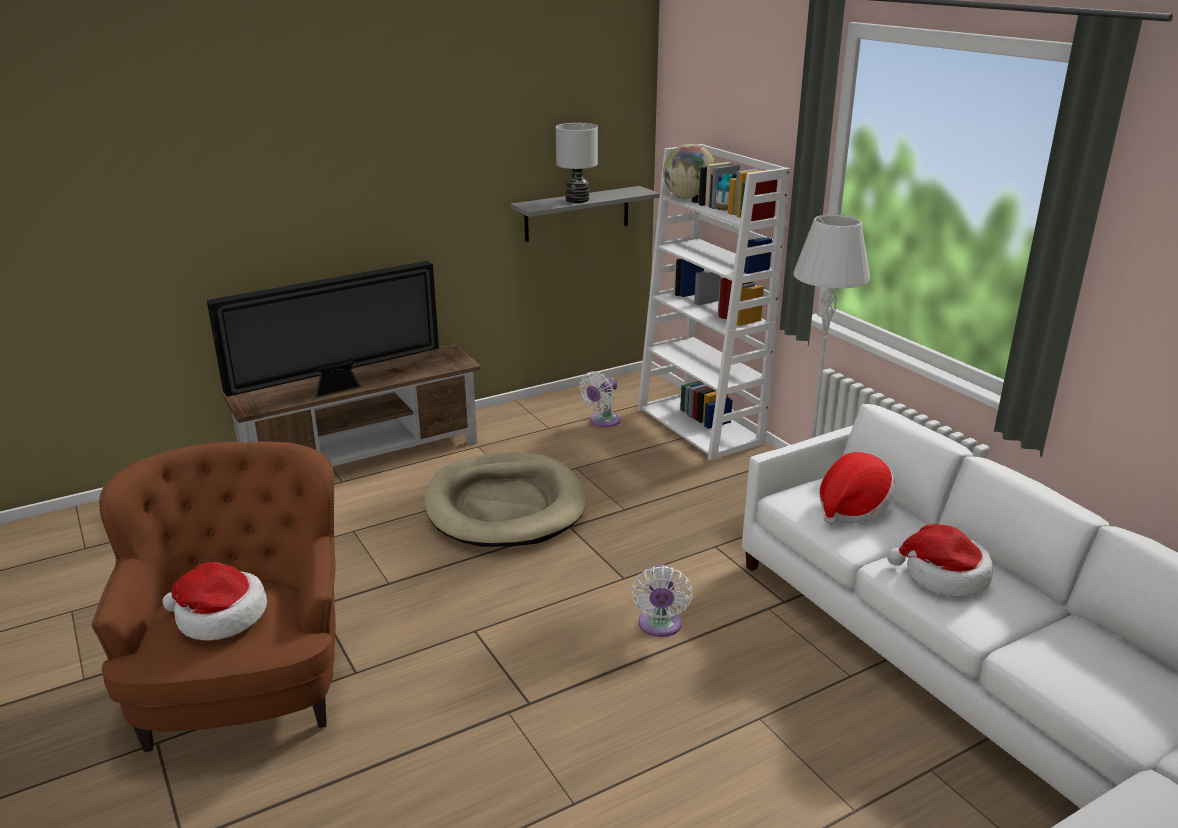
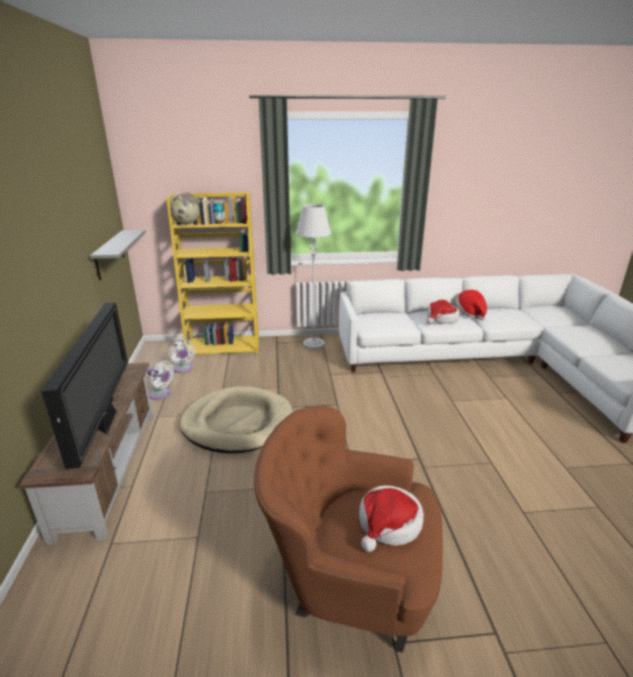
camera: 65 degrees left, 0 degrees up
grey table lamp [556,123,598,203] -> none
white fan [631,565,693,637] -> white fan moved to [147,361,174,399]
white bookcase [638,144,790,460] -> yellow bookcase [166,192,259,357]
hat [819,452,895,524] -> hat moved to [455,290,487,320]

